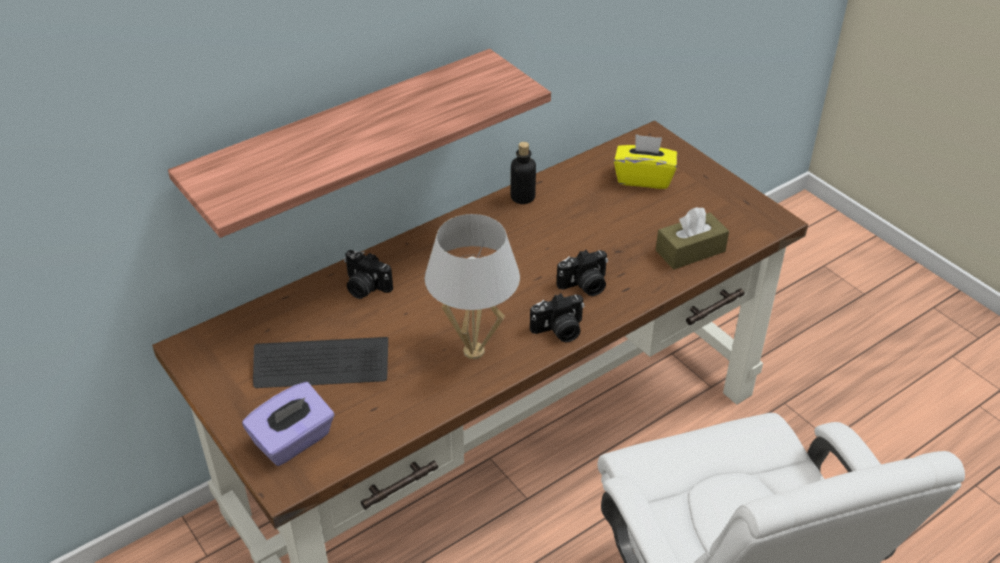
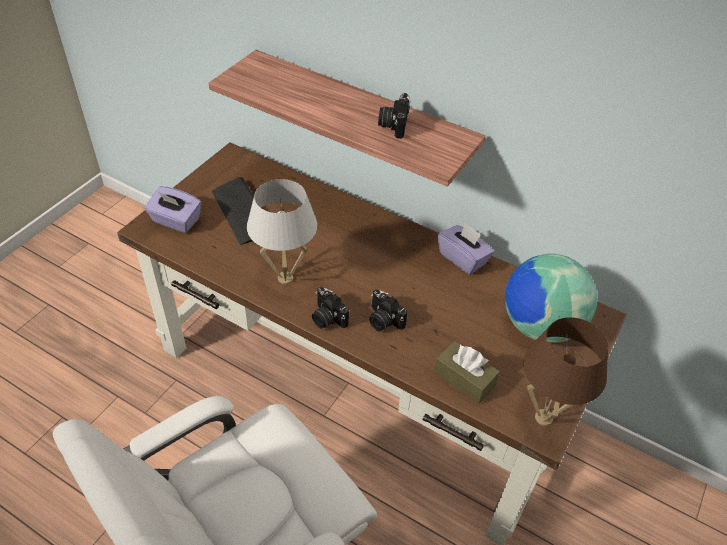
camera: 65 degrees right, 5 degrees up
camera [344,250,393,299] -> camera moved to [378,93,411,139]
bottle [510,142,536,204] -> purple tissue box [438,222,494,275]
yellow tissue box [614,134,677,189] -> globe [505,254,597,343]
none -> brown table lamp [523,317,608,426]

